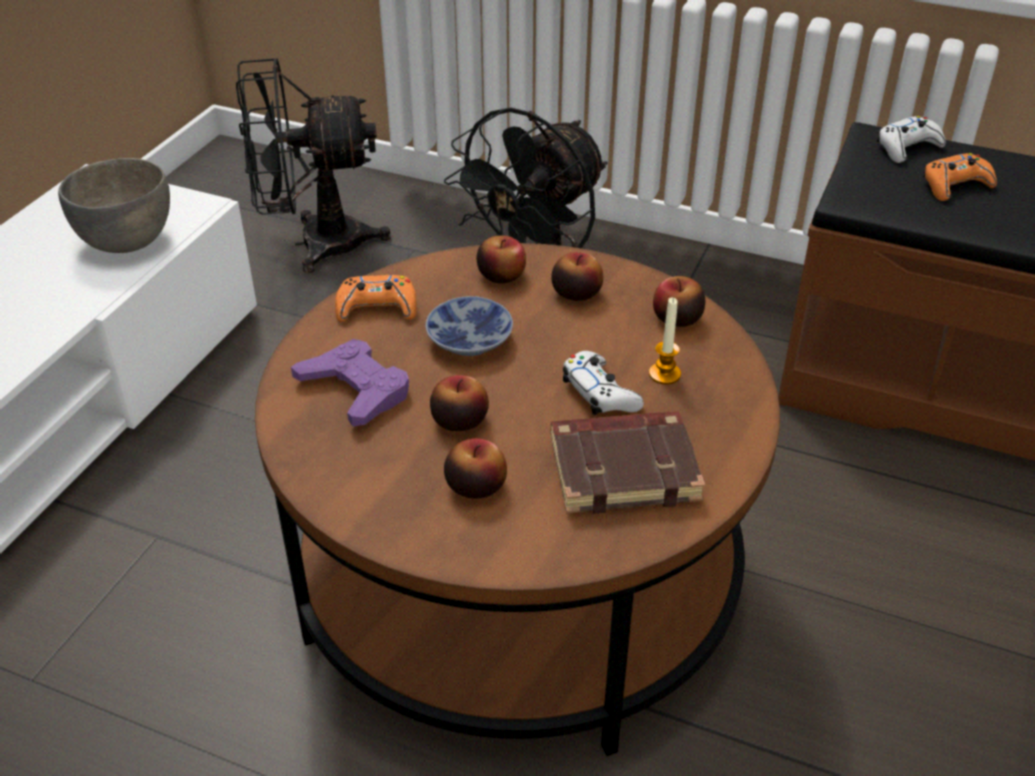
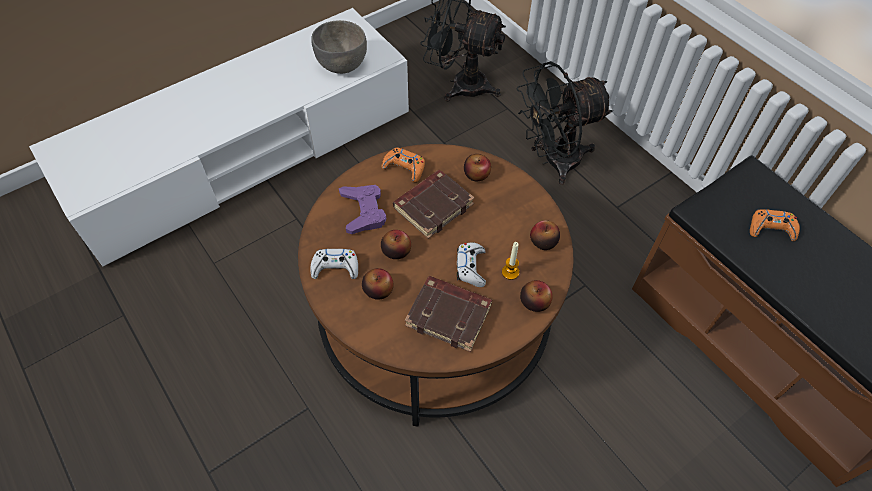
camera: 30 degrees right, 15 degrees up
bowl [426,296,513,356] -> brown book [393,170,475,239]
apple [551,252,603,301] -> apple moved to [520,280,553,312]
white game controller [877,116,946,163] -> white game controller moved to [310,249,358,279]

